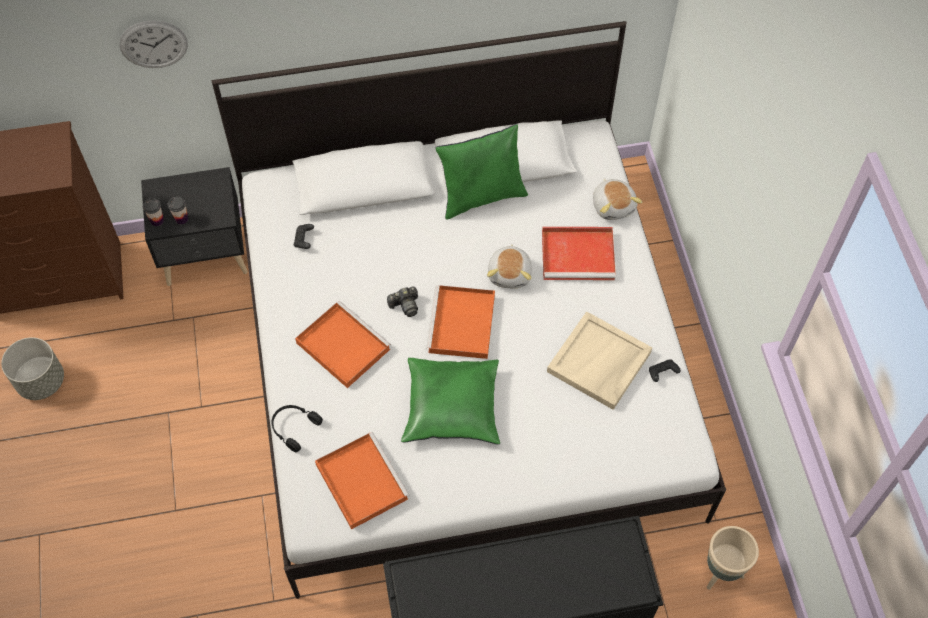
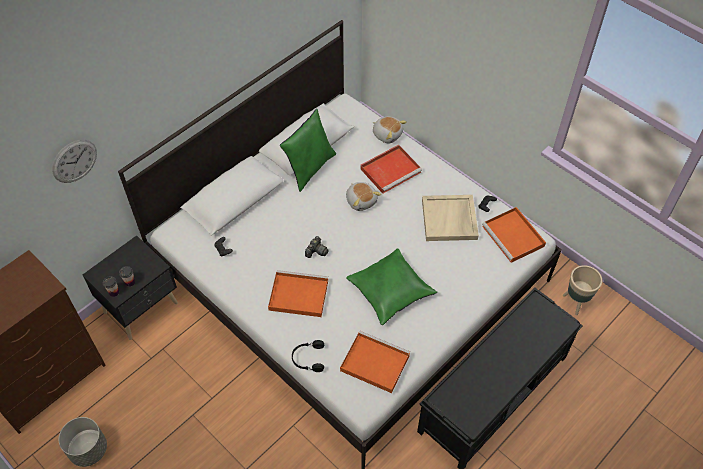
camera: 35 degrees left, 5 degrees down
orange tray [426,285,495,359] -> orange tray moved to [482,207,546,263]

